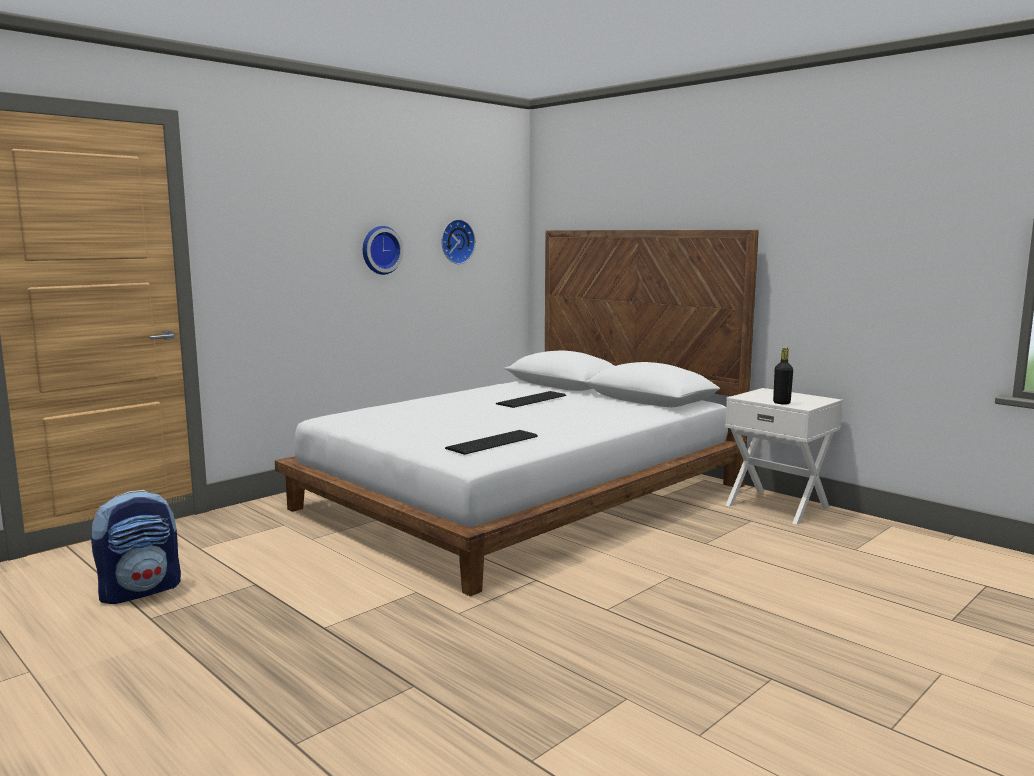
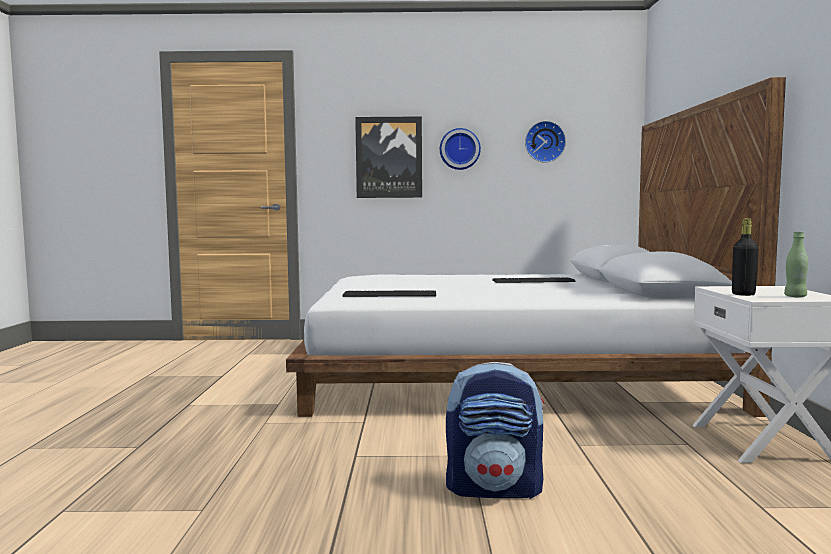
camera: 45 degrees right, 5 degrees down
backpack [91,490,181,604] -> backpack moved to [446,362,545,499]
none -> picture [355,116,422,198]
none -> green bottle [784,231,808,297]

